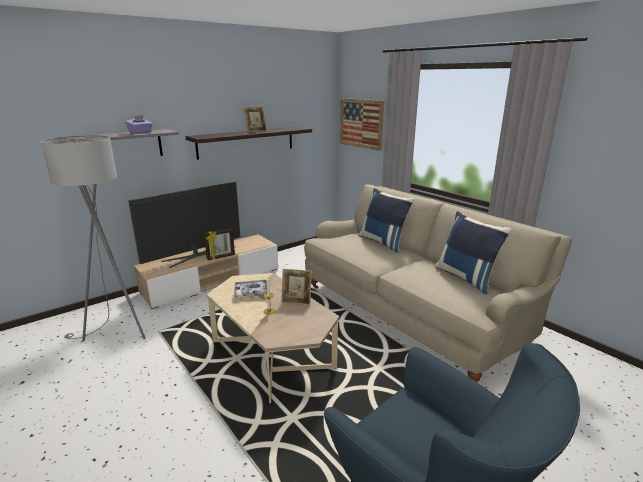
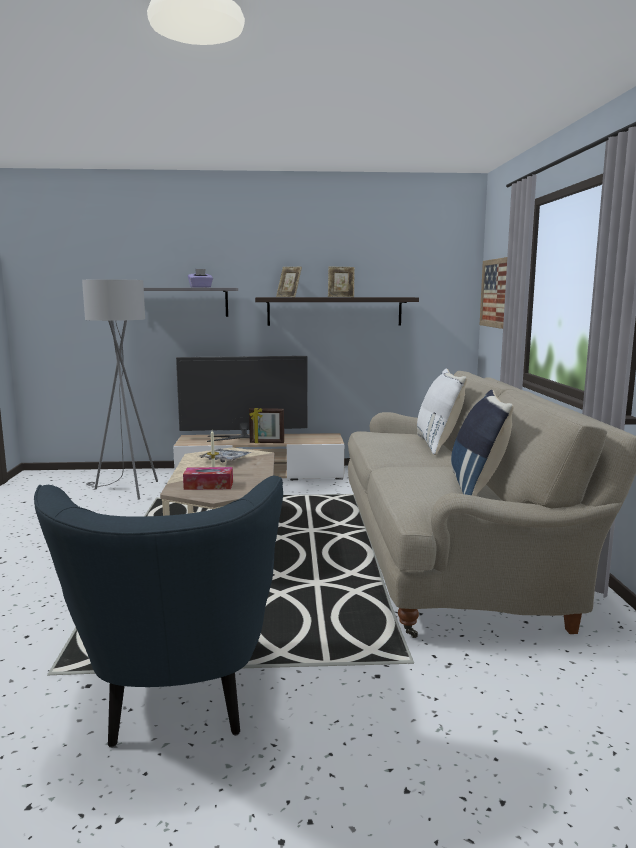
camera: 35 degrees right, 10 degrees down
picture frame [281,269,312,305] -> picture frame moved to [276,267,302,297]
blue pillow [359,188,414,253] -> white pillow [417,369,467,455]
none -> tissue box [183,467,233,490]

